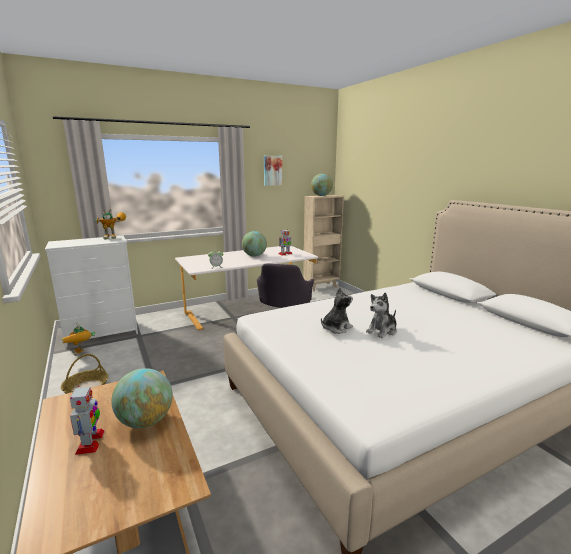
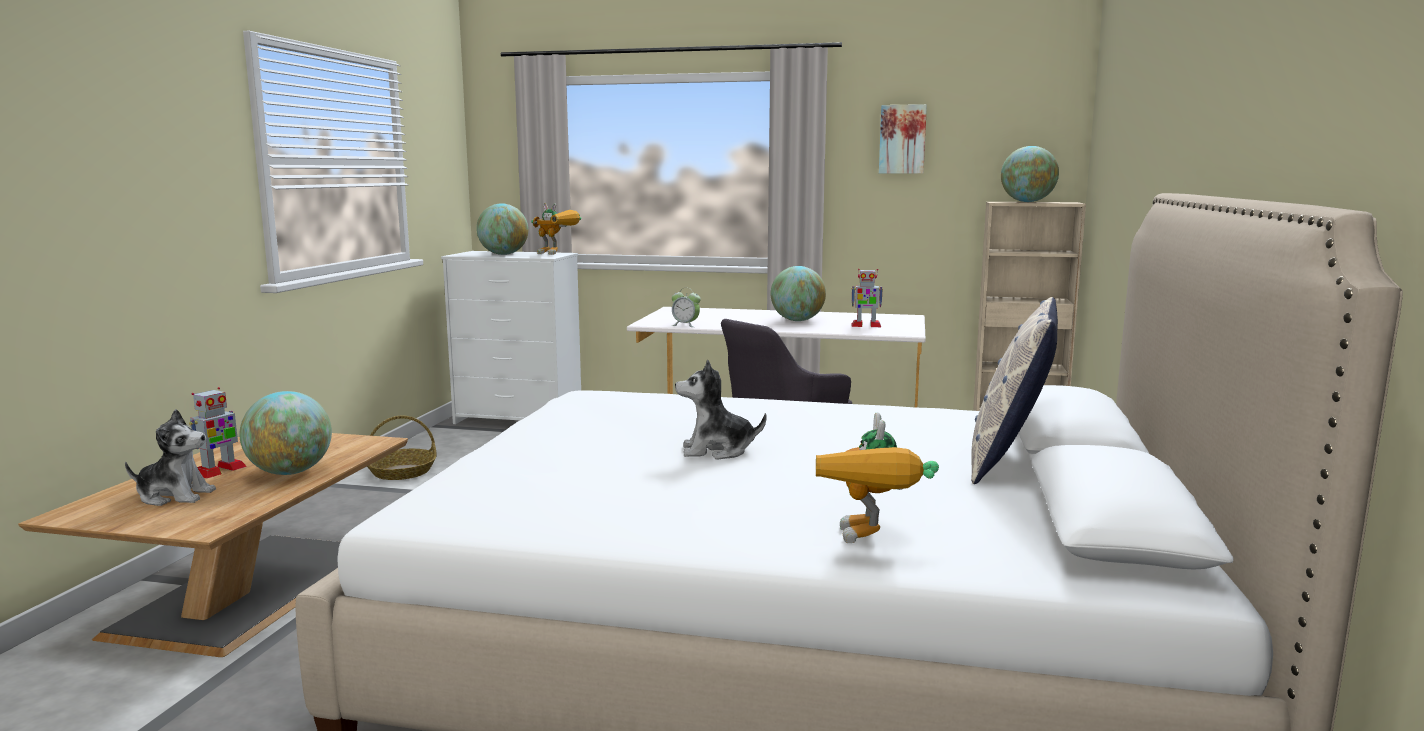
camera: 40 degrees right, 5 degrees down
toy robot [62,322,95,356] -> toy robot moved to [816,412,939,543]
plush toy [321,287,353,334] -> plush toy moved to [125,409,216,506]
none -> globe [476,203,528,255]
none -> pillow [971,297,1058,484]

